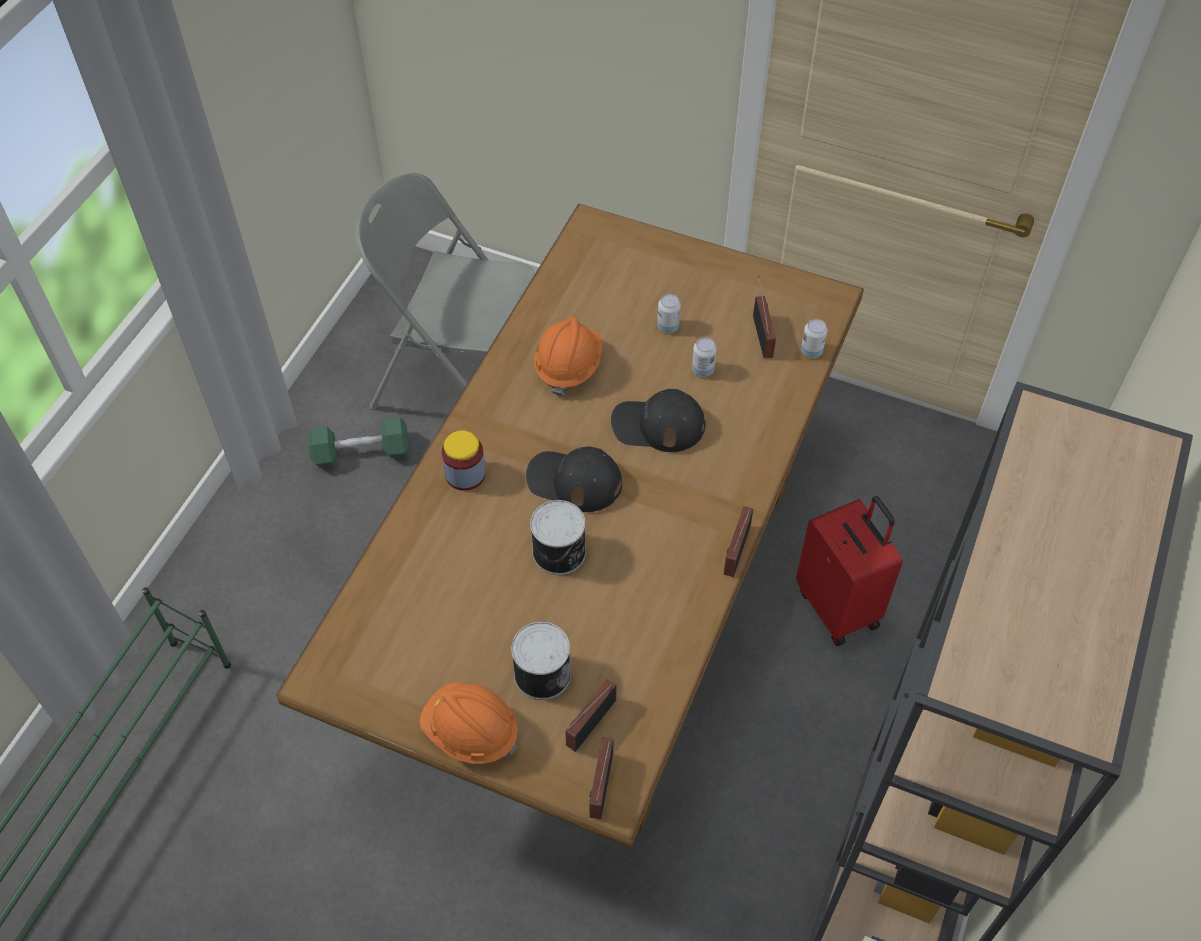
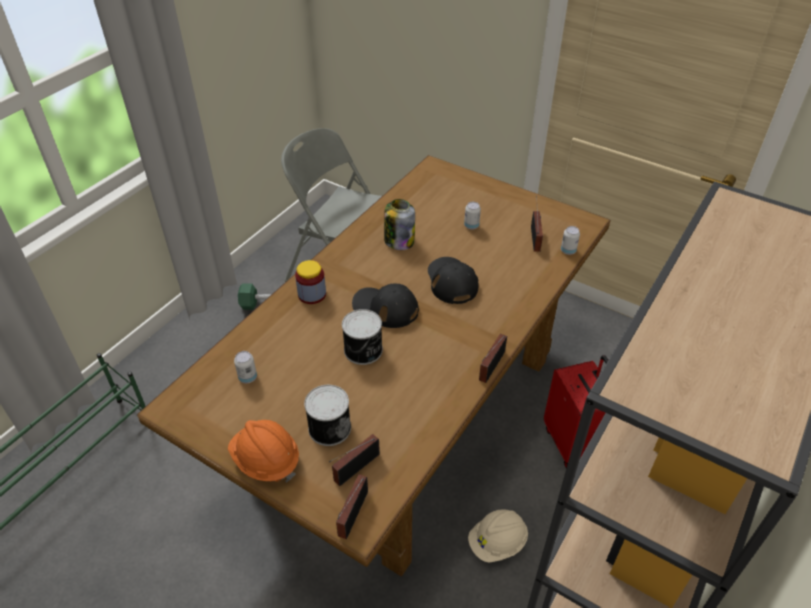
camera: 10 degrees right, 10 degrees down
orange hard hat [534,317,602,396] -> jar [384,199,415,250]
black cap [611,389,705,452] -> black cap turned 60 degrees clockwise [428,257,478,304]
can [692,337,717,377] -> can moved to [234,351,257,383]
none -> beige hard hat [468,509,528,563]

